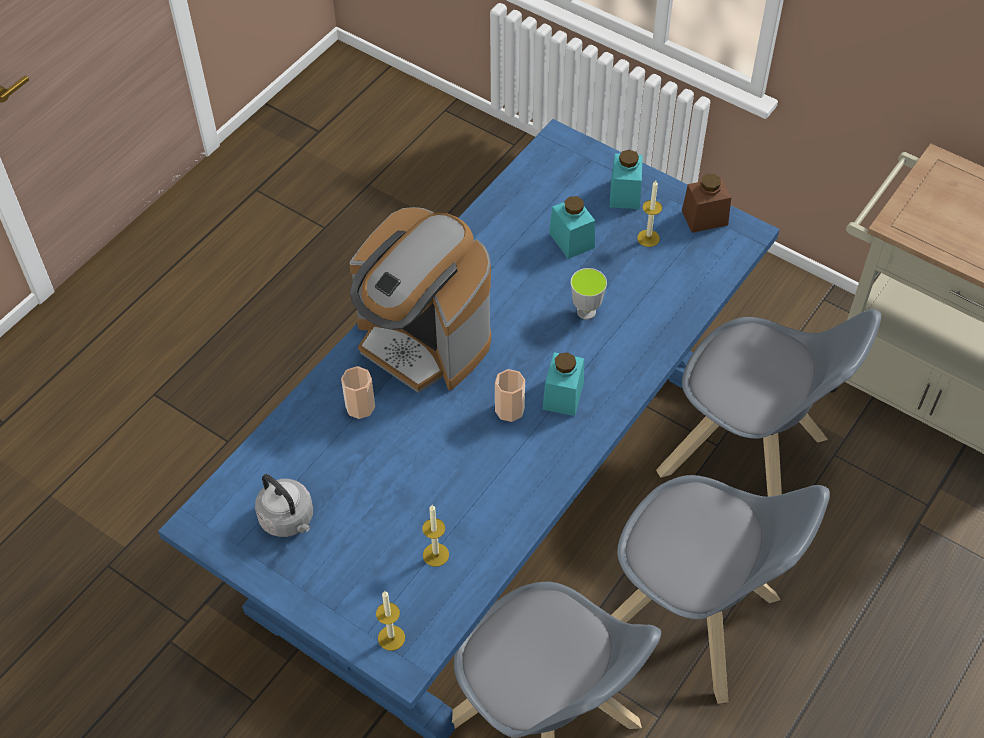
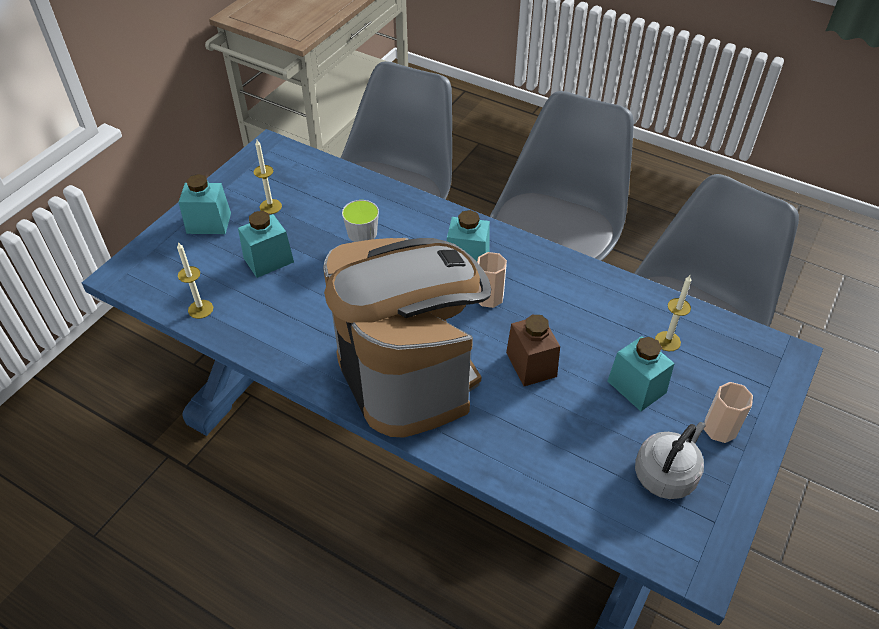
camera: 95 degrees left, 5 degrees down
cup [341,366,375,419] -> cup moved to [704,382,753,443]
coffee machine [350,207,491,393] -> coffee machine turned 60 degrees counterclockwise [323,238,491,438]
candle [376,591,405,651] -> candle moved to [177,242,213,319]
brown jar [682,174,731,233] -> brown jar moved to [506,315,560,386]
none -> turquoise jar [607,336,675,411]

